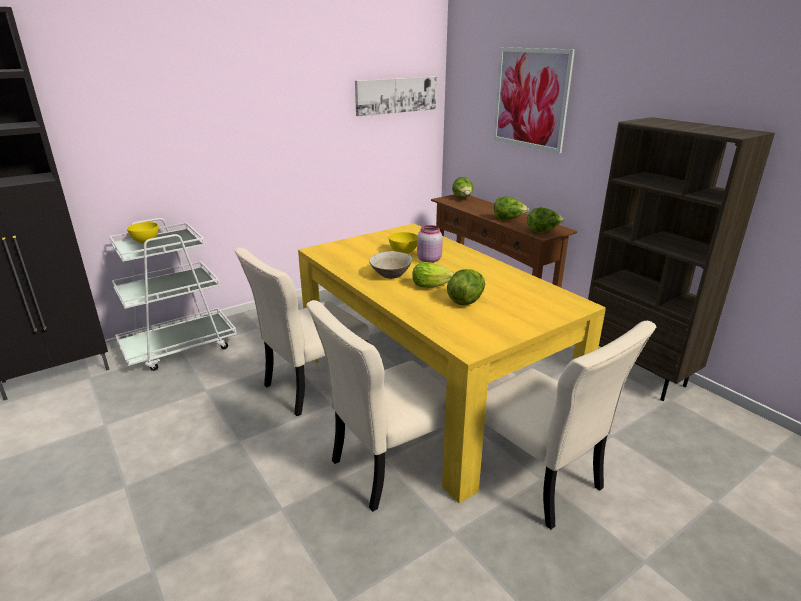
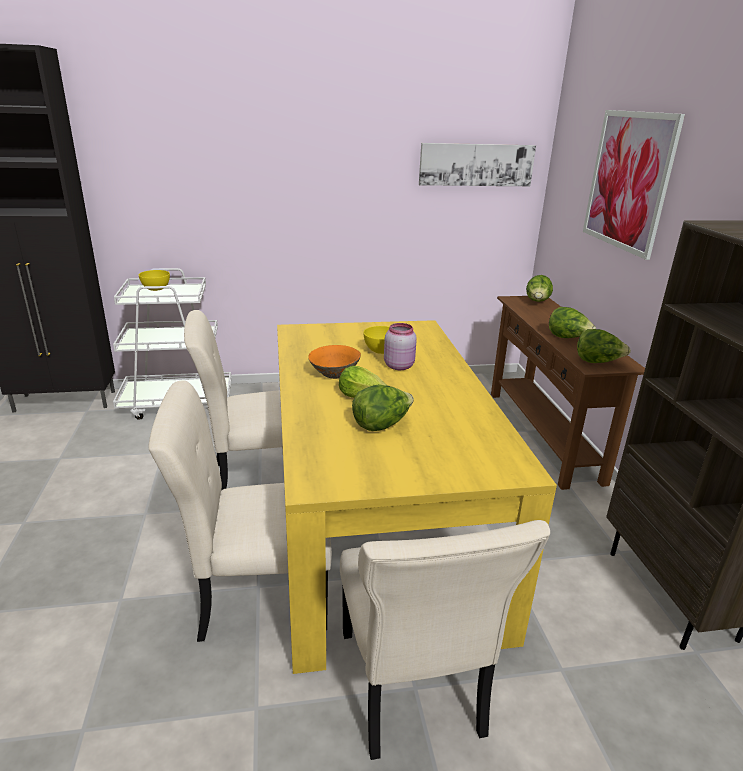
camera: 25 degrees right, 0 degrees up
beige bowl [369,251,412,279] -> orange bowl [308,345,361,379]

